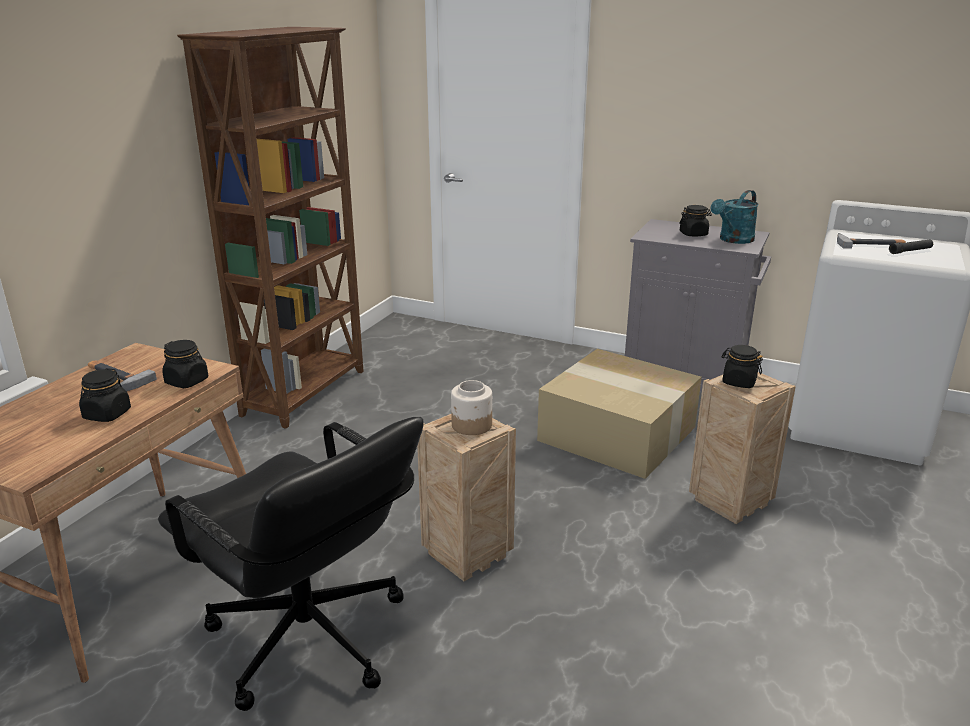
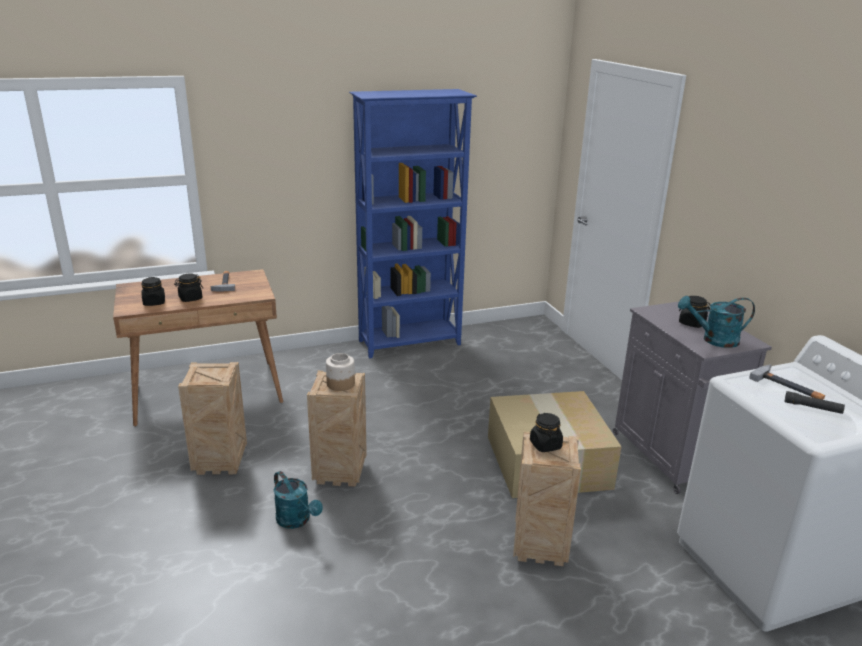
camera: 45 degrees right, 0 degrees up
black office chair [158,417,423,711] -> crate [178,362,247,475]
black jar [162,340,208,388] -> black jar moved to [142,277,165,306]
brown bookcase [177,27,364,429] -> blue bookcase [349,89,477,358]
none -> turquoise watering can [274,471,323,529]

